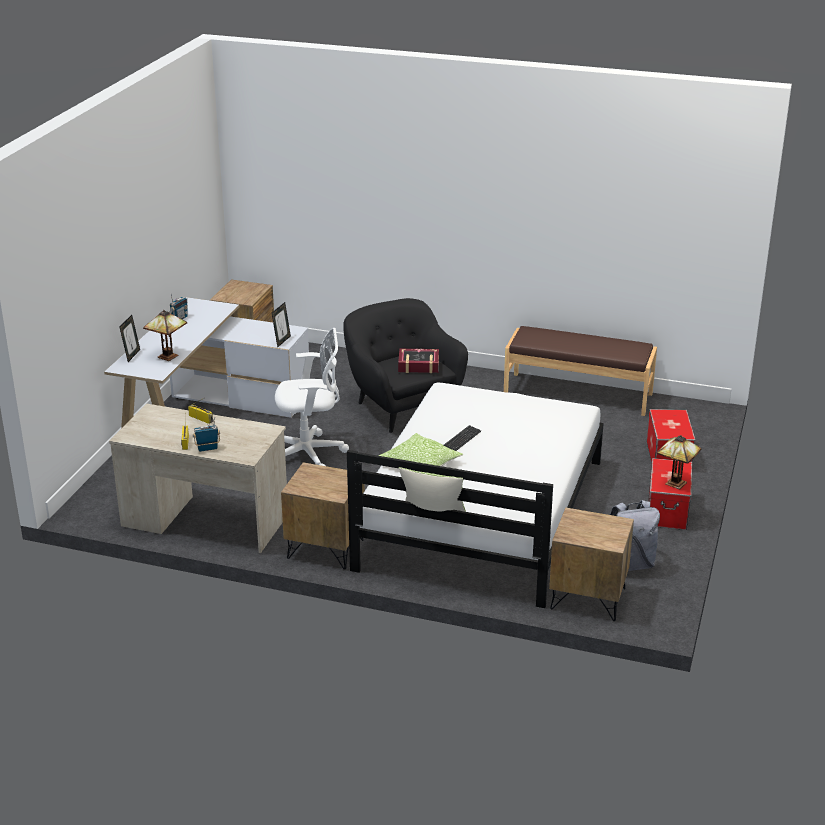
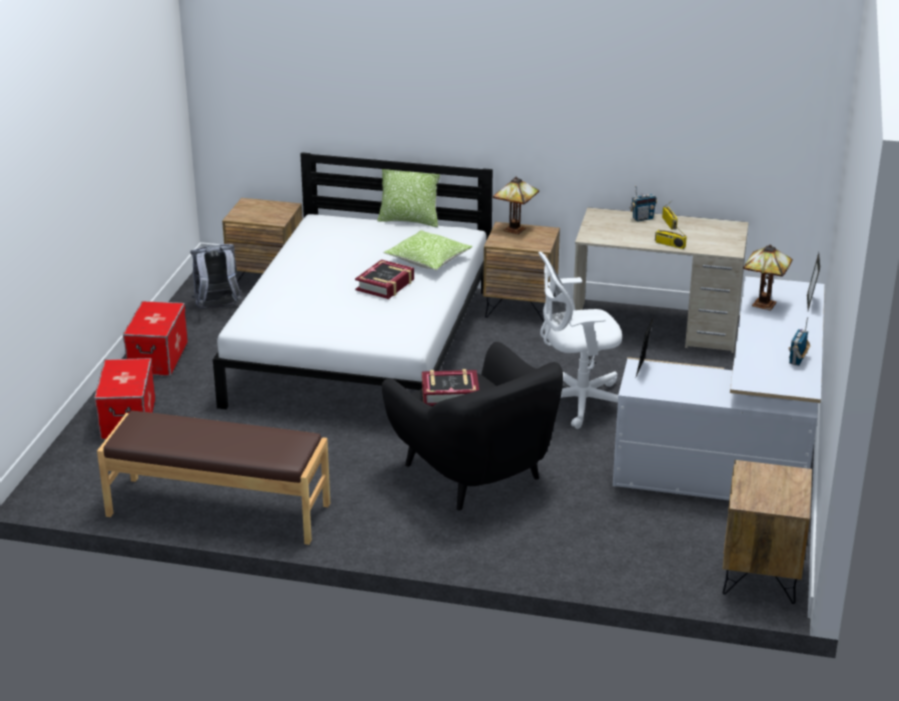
camera: 175 degrees right, 0 degrees up
keyboard [444,425,481,451] -> book [355,259,414,299]
table lamp [657,435,702,490] -> table lamp moved to [493,176,539,234]

